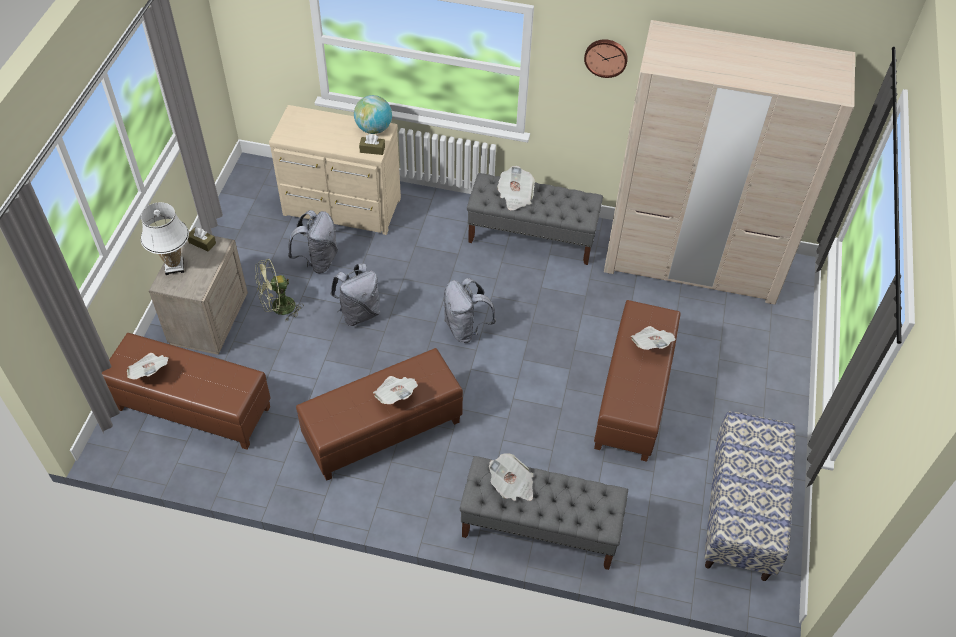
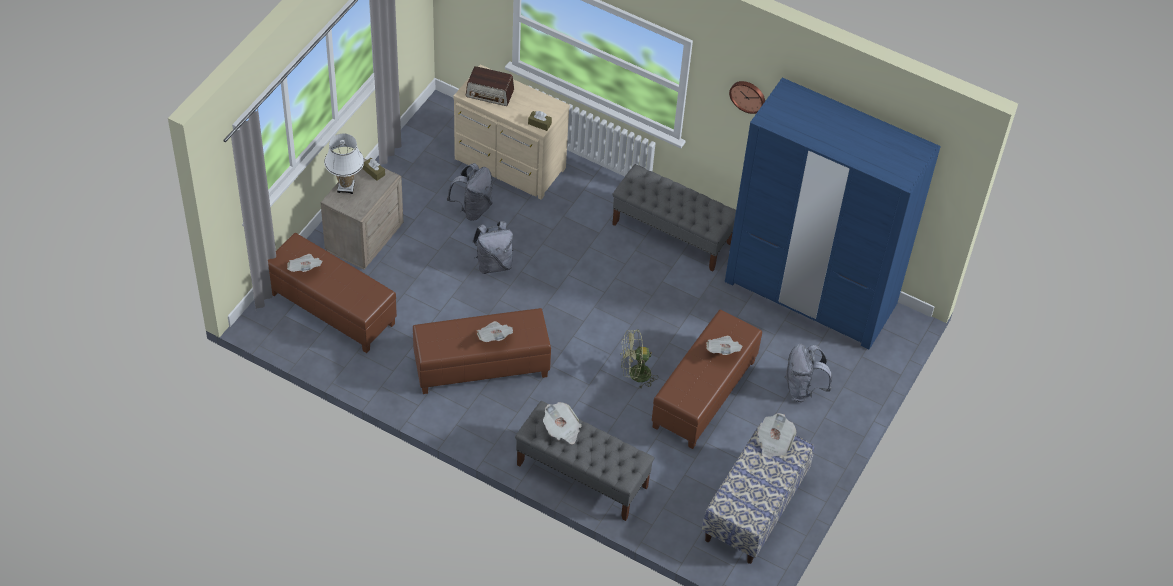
camera: 15 degrees right, 0 degrees up
green fan [255,258,304,321] -> green fan moved to [620,329,657,389]
globe [354,95,392,134] -> none
grey backpack [443,278,496,343] -> grey backpack moved to [785,344,832,402]
newspaper [497,166,535,211] -> newspaper moved to [757,413,796,457]
beige wardrobe [604,20,855,305] -> blue wardrobe [725,78,941,349]
none -> radio [466,66,514,106]

